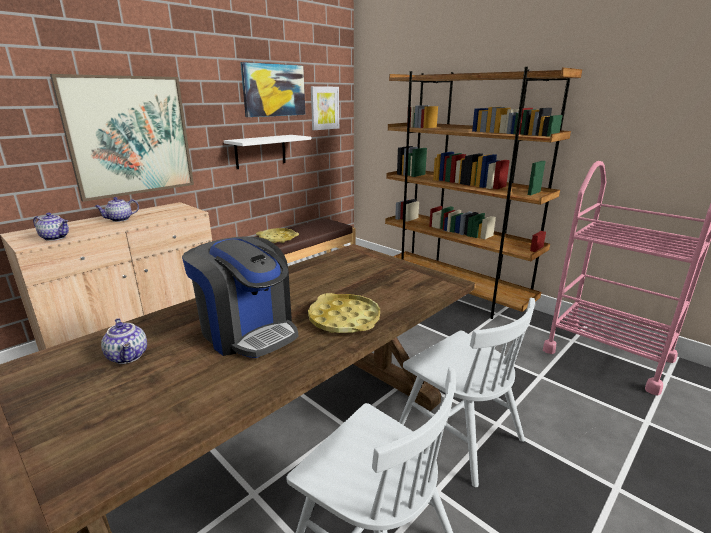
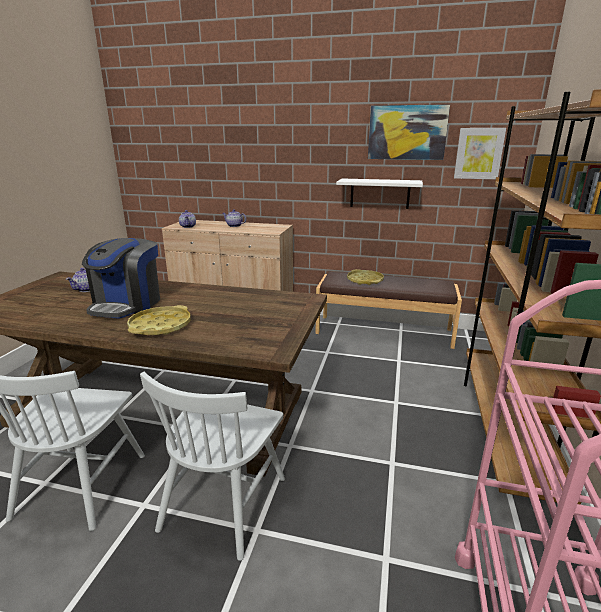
camera: 60 degrees right, 0 degrees up
picture [50,74,194,202] -> none

